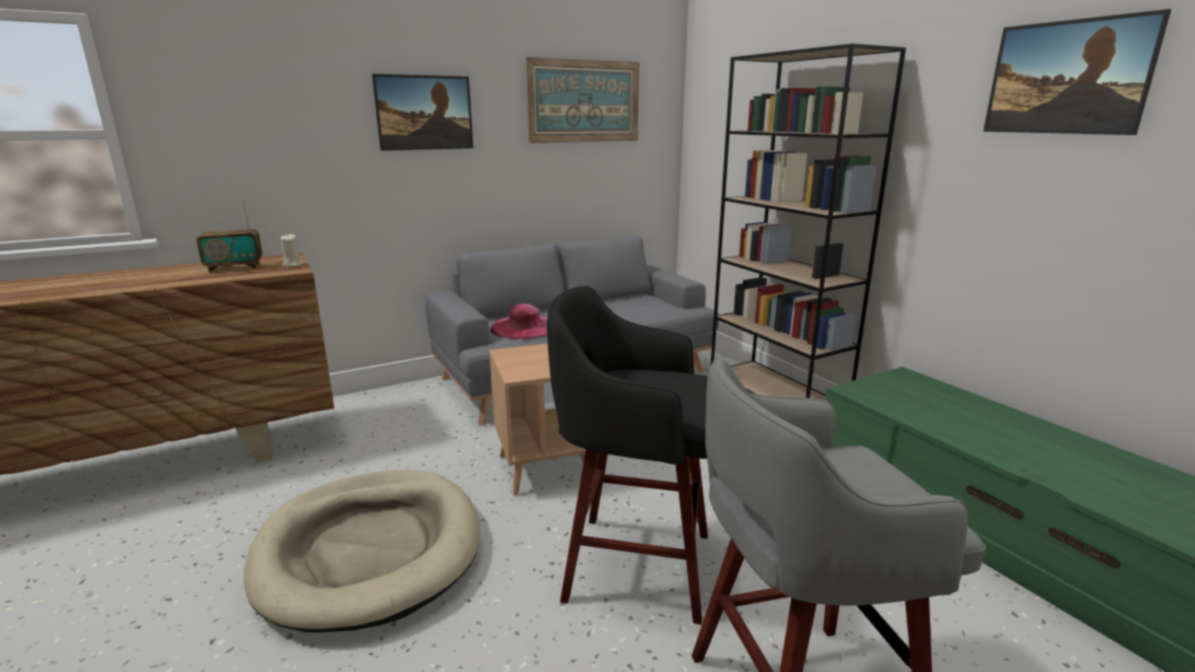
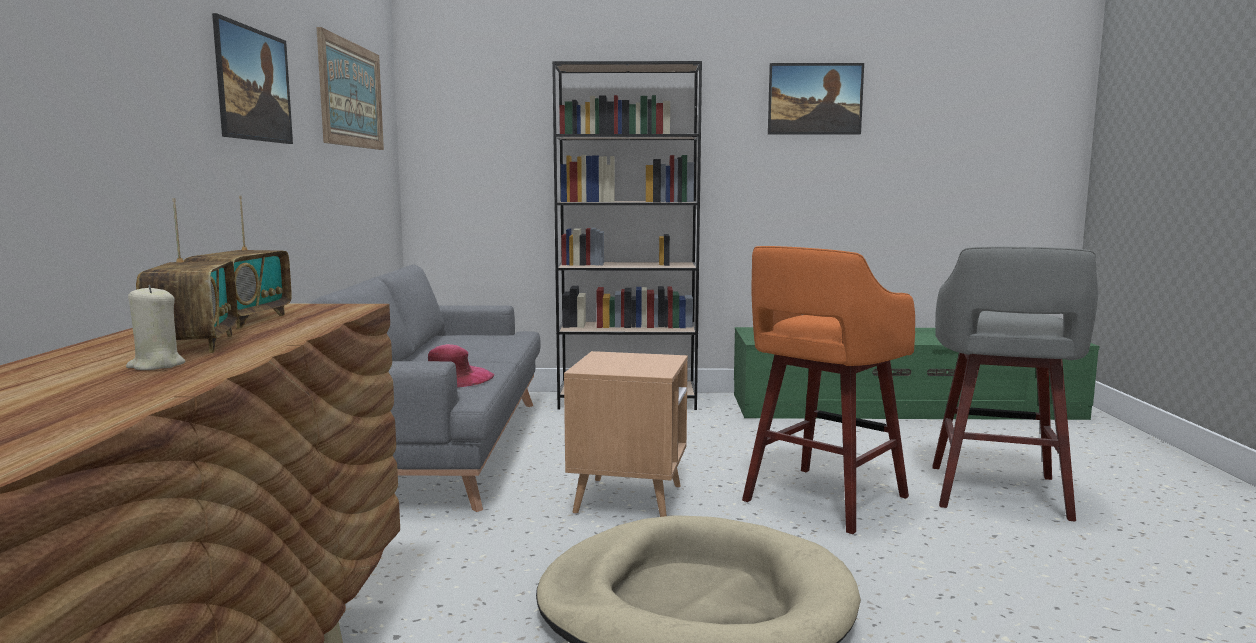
camera: 60 degrees left, 10 degrees down
beige candle [281,234,303,267] -> beige candle moved to [126,285,185,370]
black stool [547,286,708,625] -> orange stool [742,246,915,534]
none -> radio [136,198,238,353]

